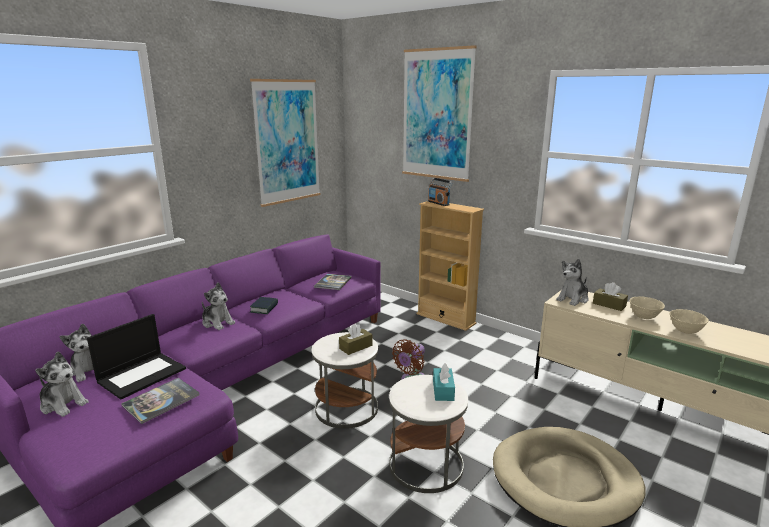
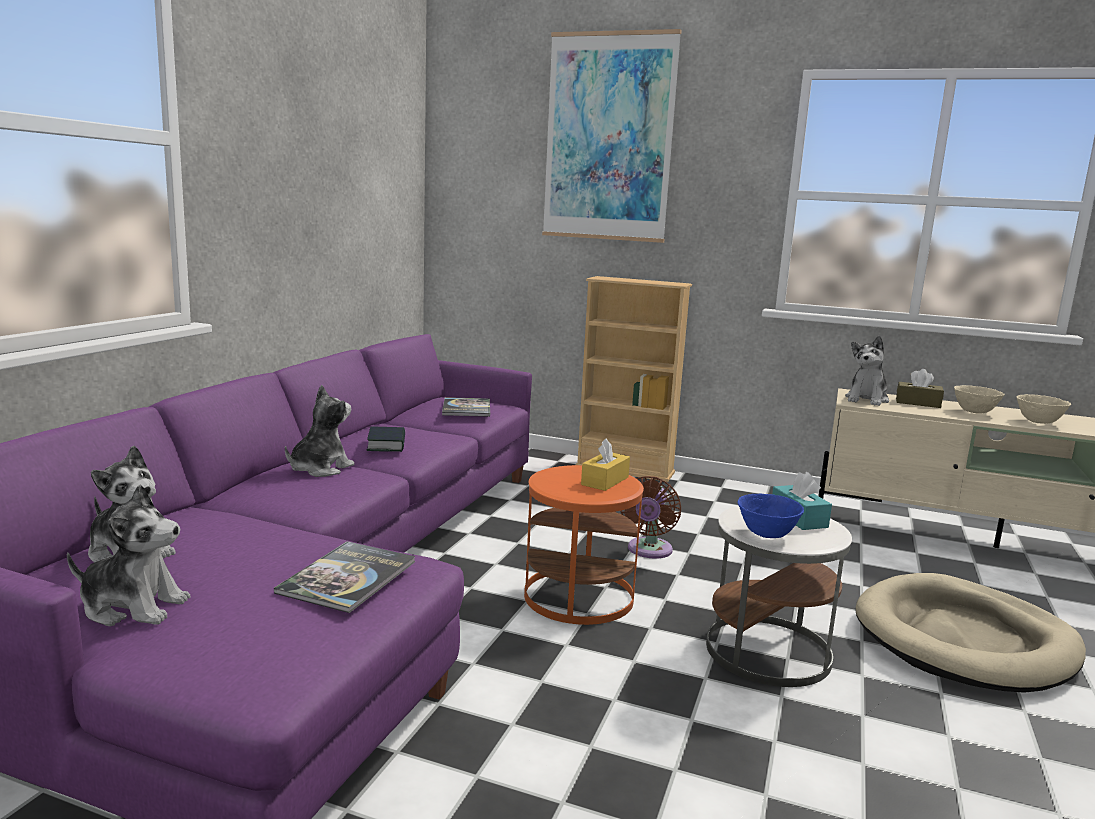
camera: 20 degrees left, 5 degrees down
laptop [87,314,186,400] -> none
plush toy [202,282,235,330] -> plush toy turned 75 degrees counterclockwise [285,385,355,477]
picture [250,79,321,207] -> none
white side table [312,332,378,429] -> orange side table [524,465,644,625]
brown tissue box [339,323,372,355] -> yellow tissue box [581,438,630,491]
radio [428,178,453,206] -> none
none -> blue bowl [738,494,804,538]

